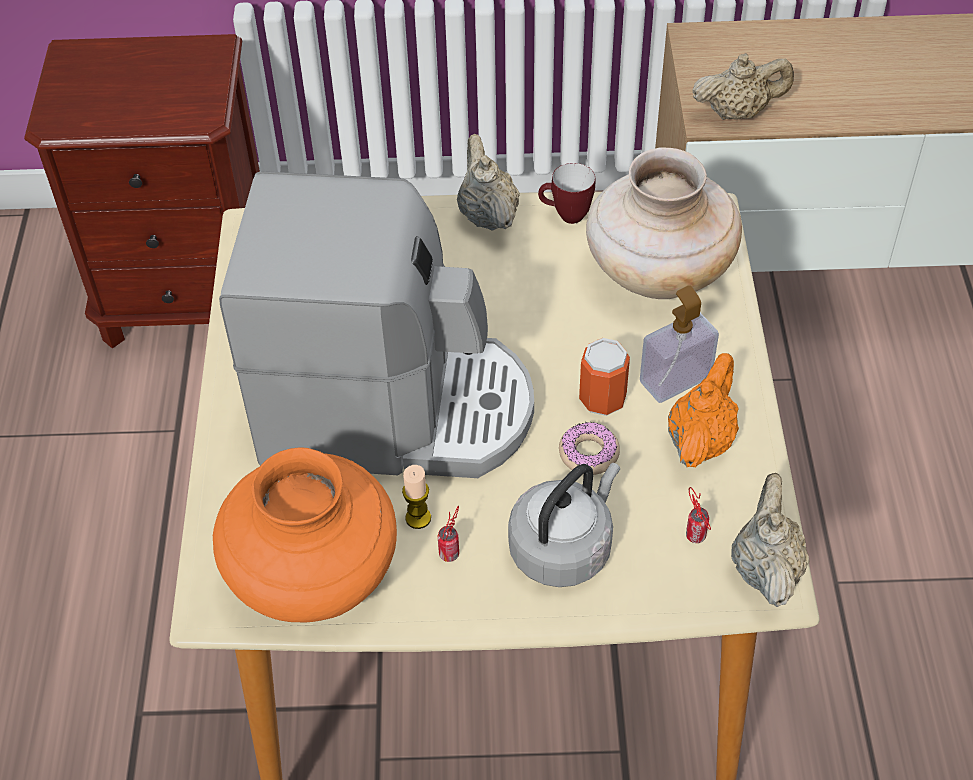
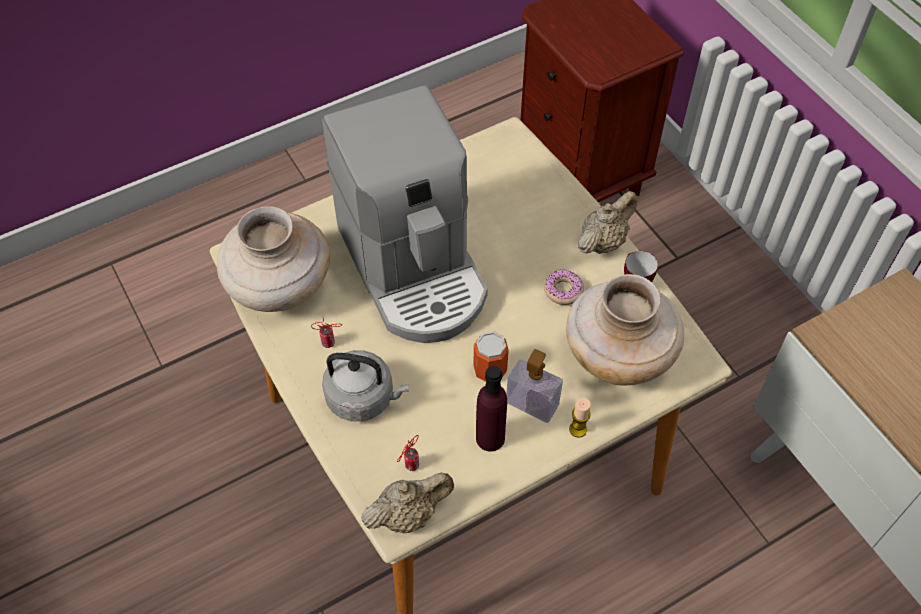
camera: 60 degrees right, 5 degrees up
orange vase [213,447,397,622] -> beige vase [217,206,330,312]
candle [402,465,431,529] -> candle moved to [569,398,591,438]
donut [559,422,620,475] -> donut moved to [544,269,584,305]
orange teapot [668,353,739,467] -> purple bottle [476,366,507,451]
beige teapot [692,53,794,120] -> none

